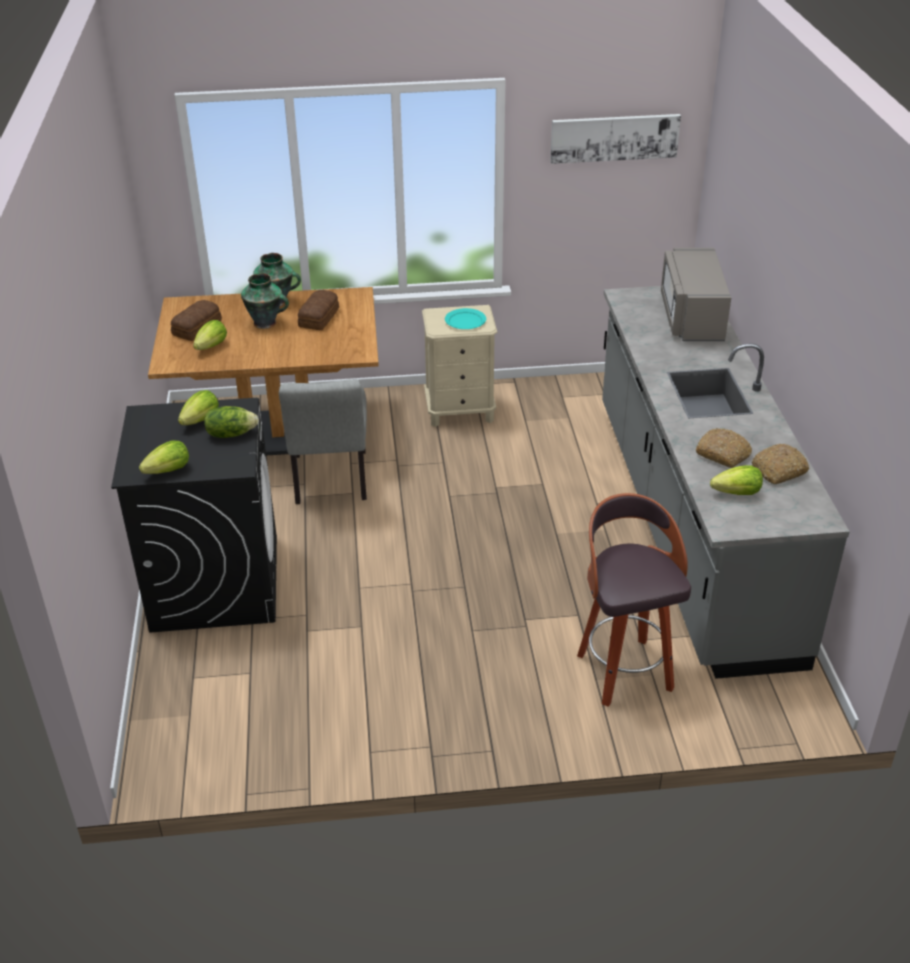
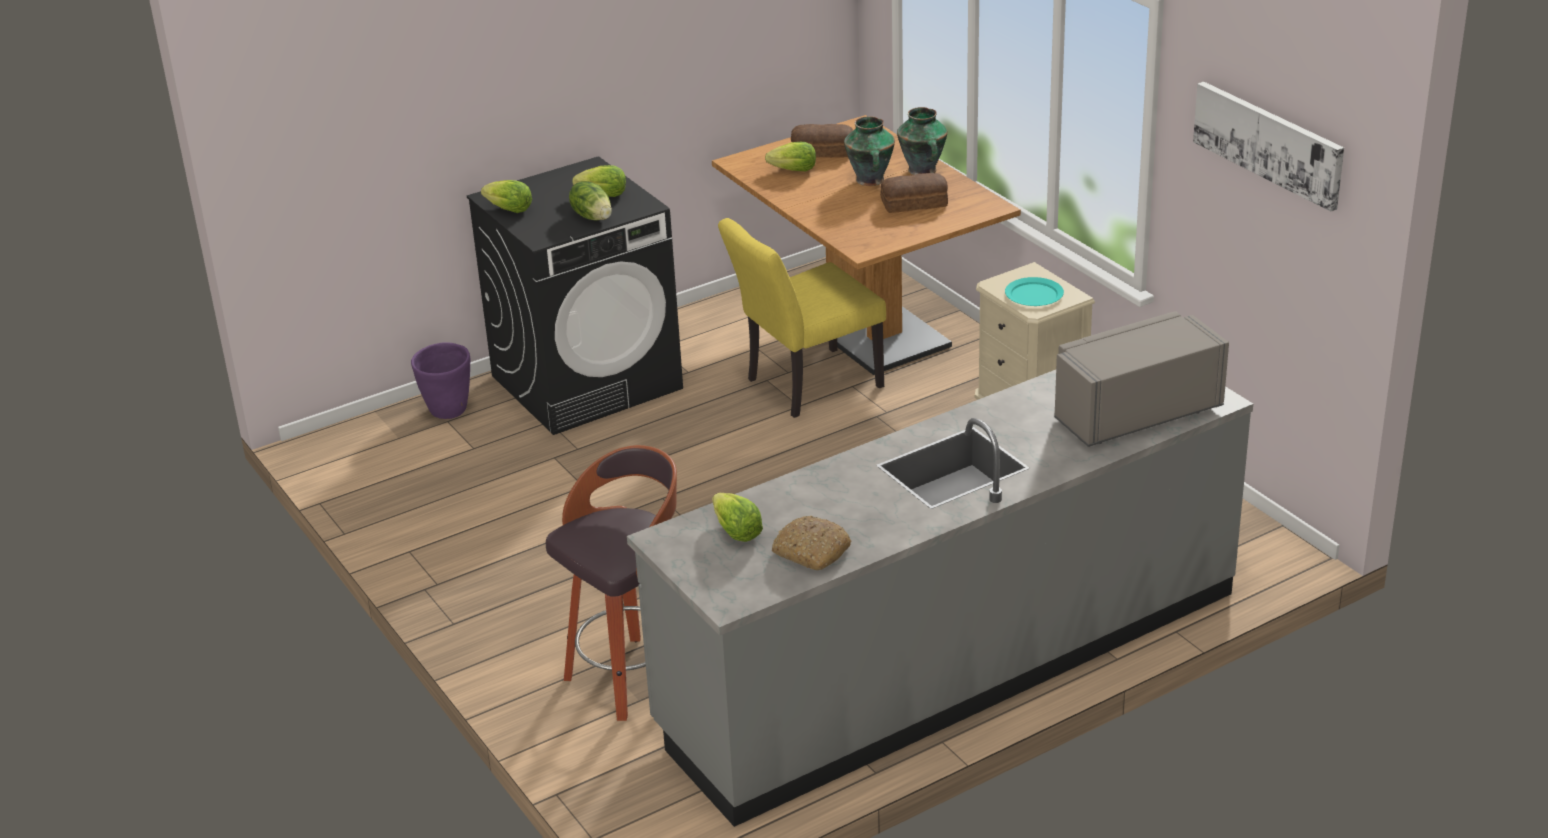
camera: 65 degrees right, 5 degrees down
grey chair [279,379,367,504] -> yellow chair [718,218,886,418]
bread [695,428,752,468] -> none
none -> purple planter [411,342,470,419]

